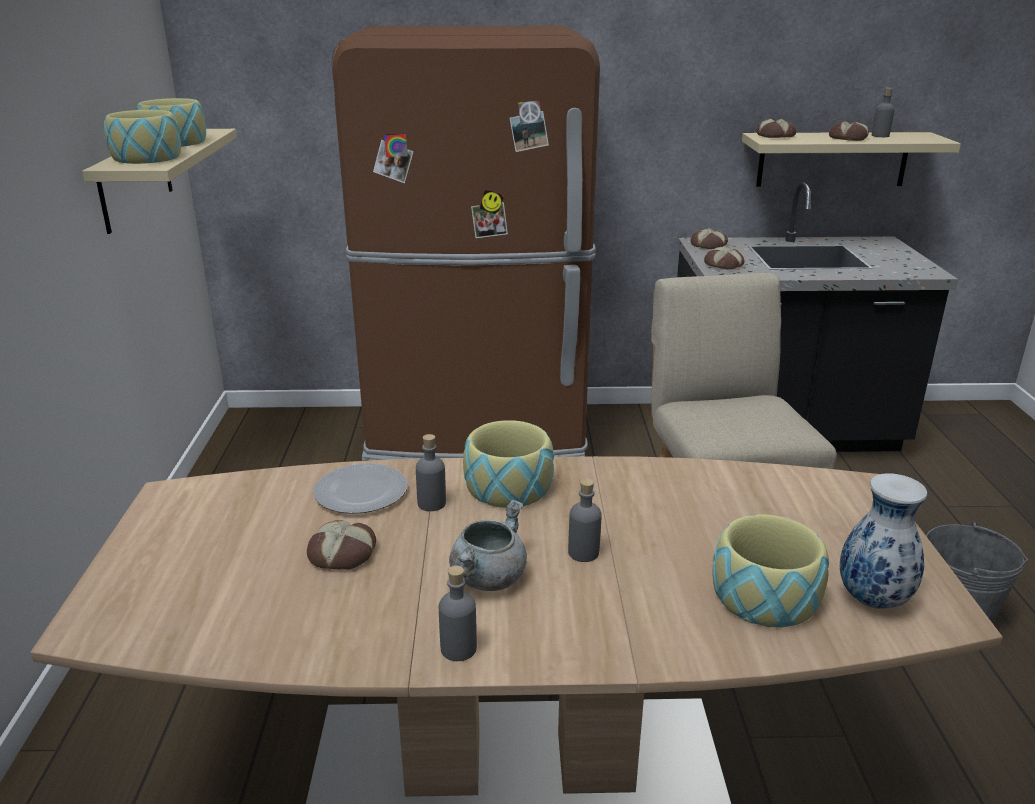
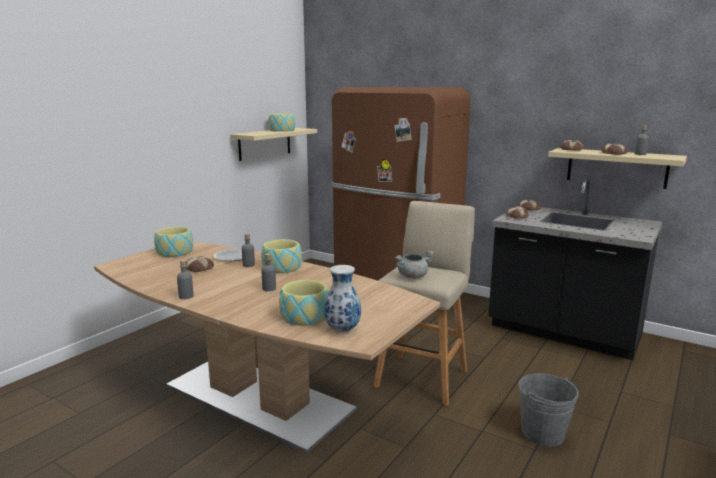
camera: 35 degrees right, 10 degrees down
bowl [104,110,181,164] -> bowl moved to [154,227,193,257]
grey cooking pot [449,499,527,591] -> grey cooking pot moved to [395,250,434,279]

